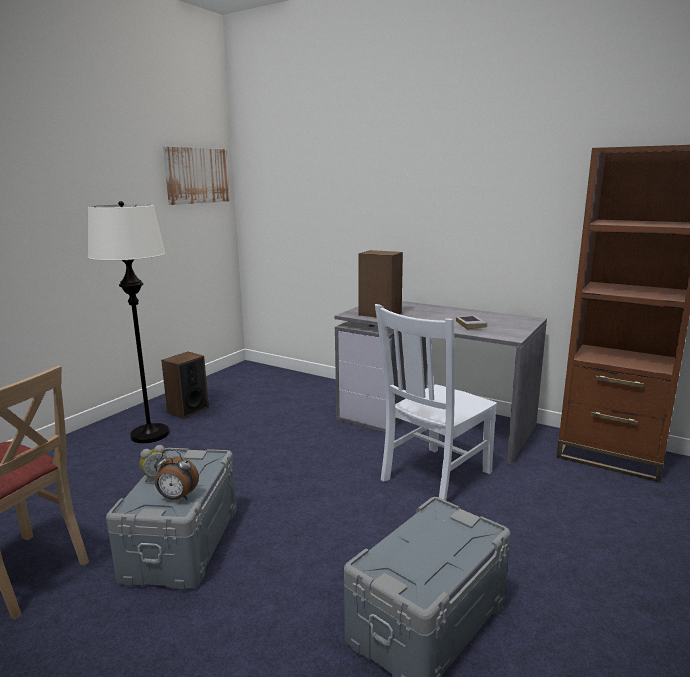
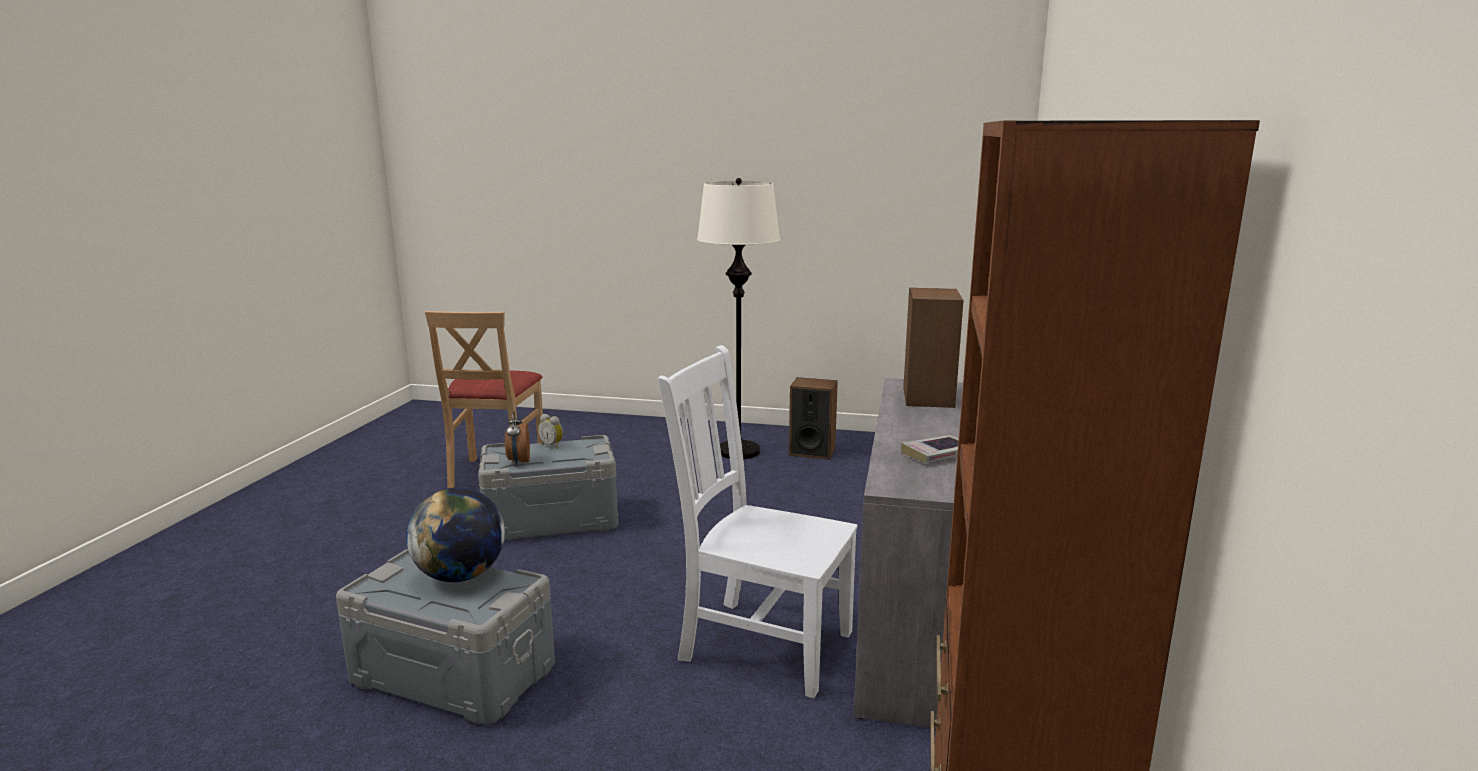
camera: 70 degrees right, 0 degrees up
picture [163,147,230,205] -> none
none -> globe [406,487,505,582]

